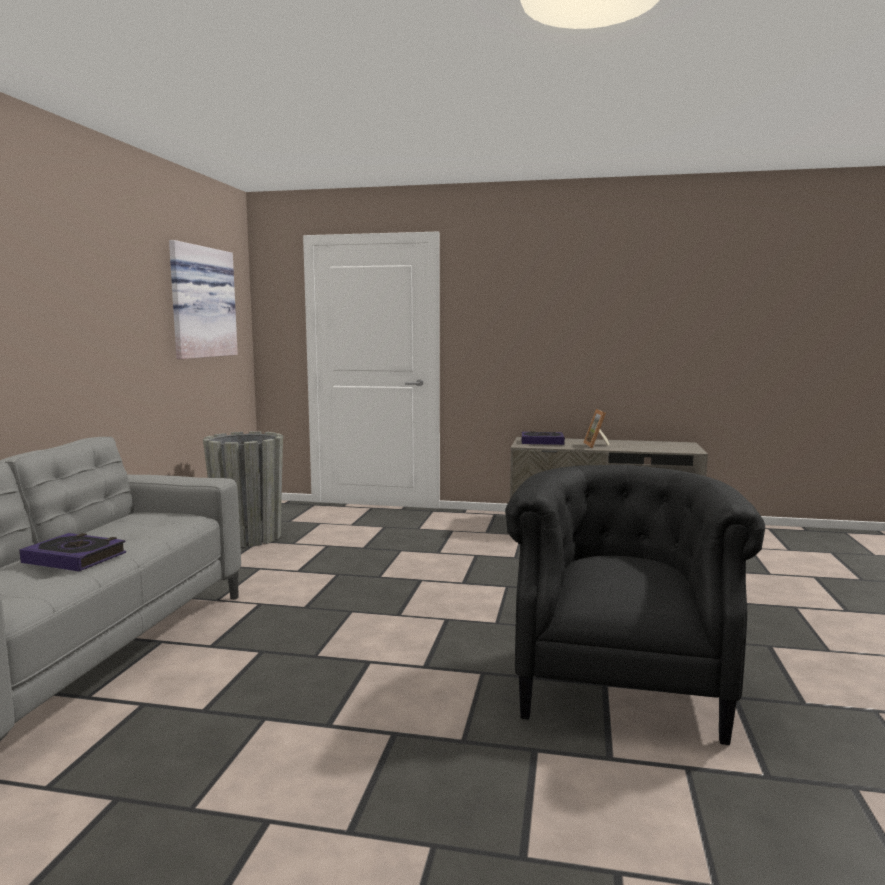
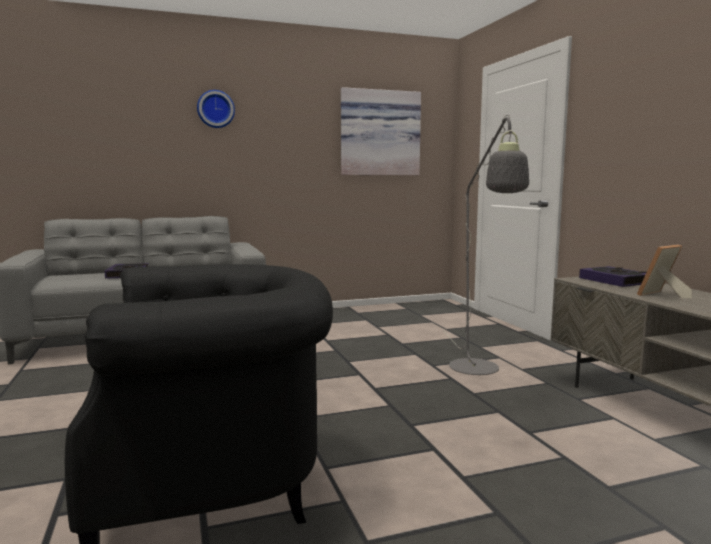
camera: 60 degrees right, 0 degrees up
grey planter [203,431,283,547] -> none
none -> wall clock [197,90,235,128]
none -> grey floor lamp [443,115,529,375]

